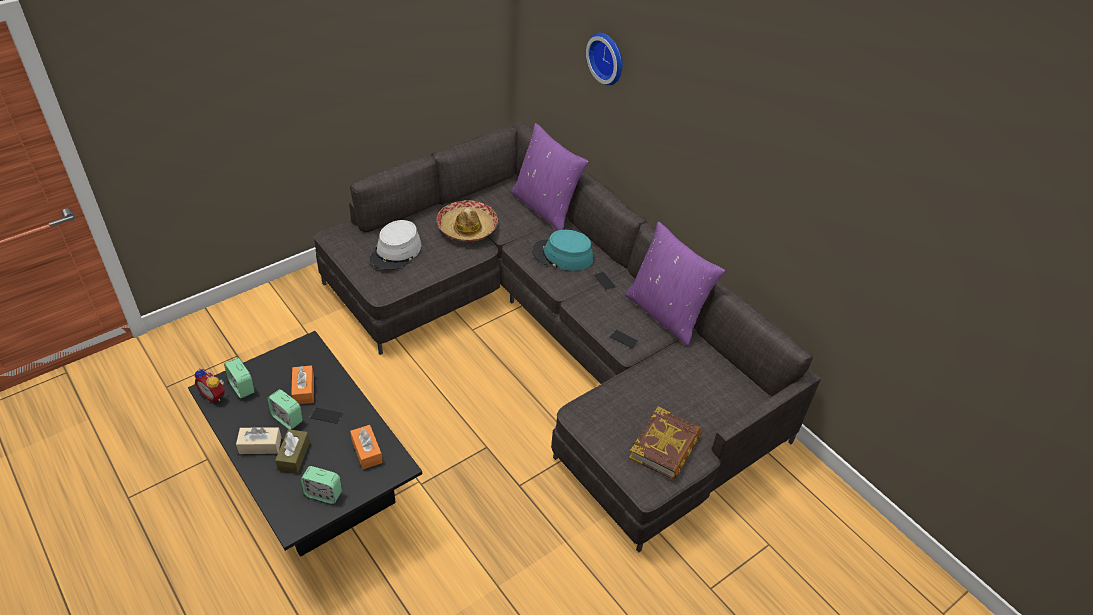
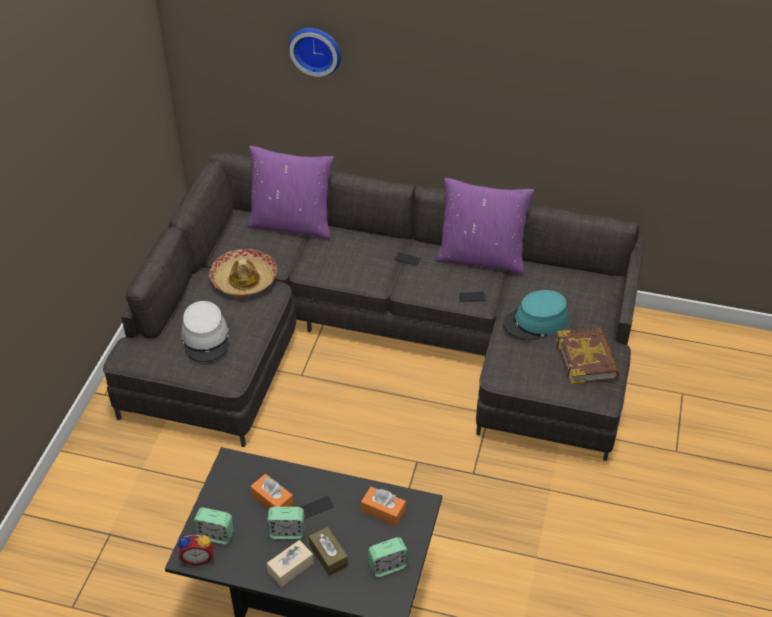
camera: 35 degrees left, 0 degrees up
turquoise hat [532,230,593,271] -> turquoise hat moved to [503,290,568,341]

